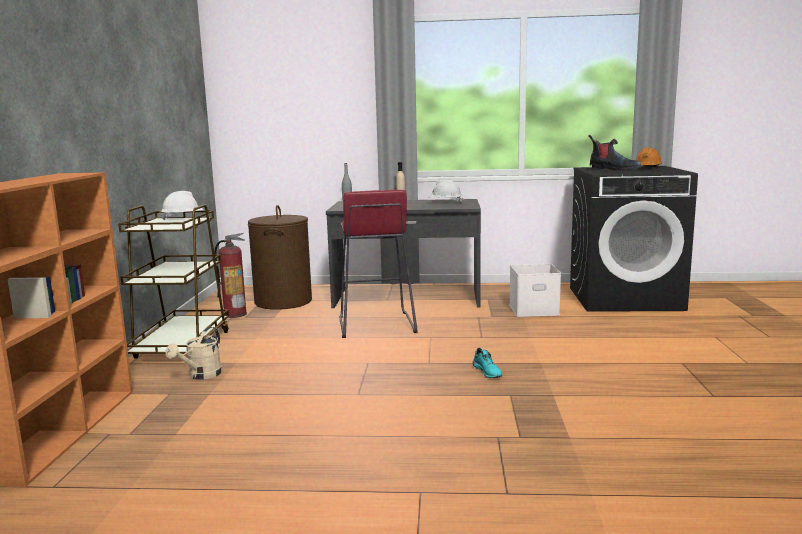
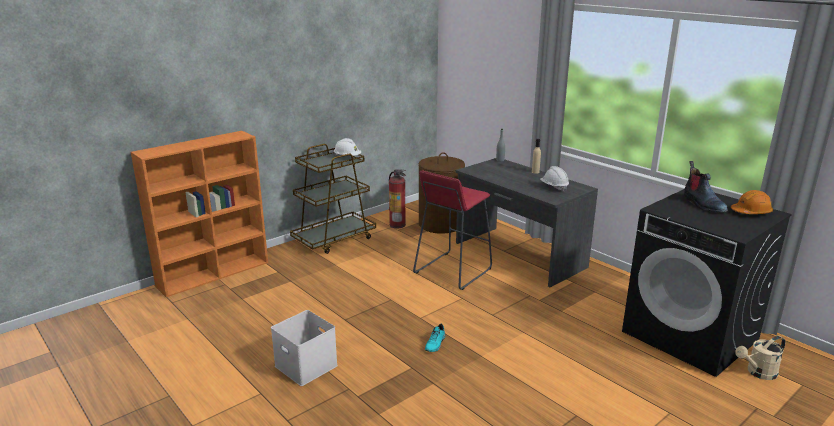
camera: 45 degrees right, 10 degrees up
beige watering can [166,327,222,380] -> beige watering can moved to [735,336,785,380]
white storage box [509,263,561,317] -> white storage box moved to [271,310,338,386]

